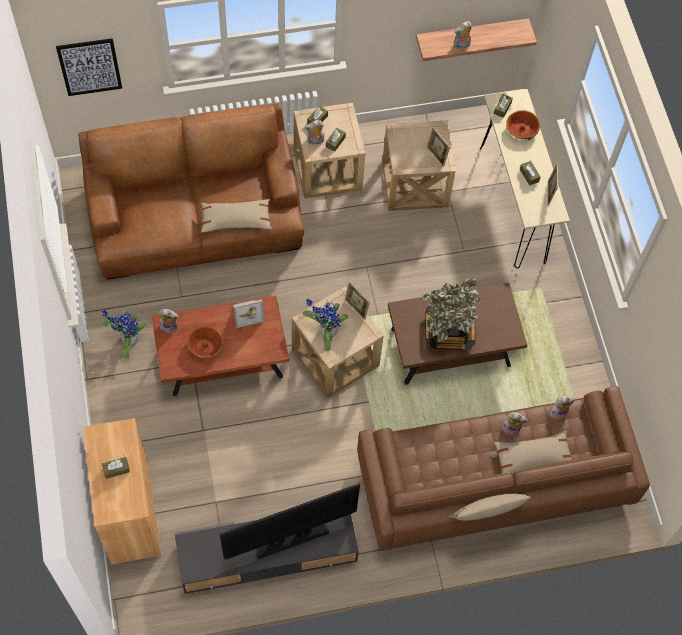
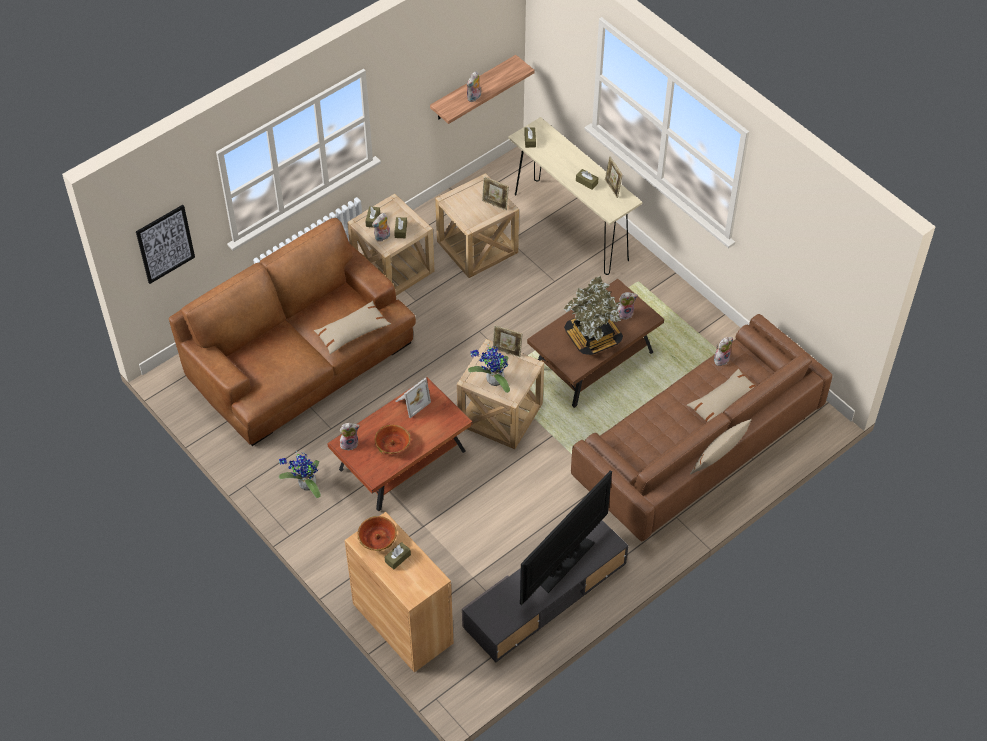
camera: 25 degrees left, 10 degrees down
plush toy [502,412,528,435] -> plush toy moved to [617,292,638,320]
bowl [506,110,540,140] -> bowl moved to [358,516,397,551]

